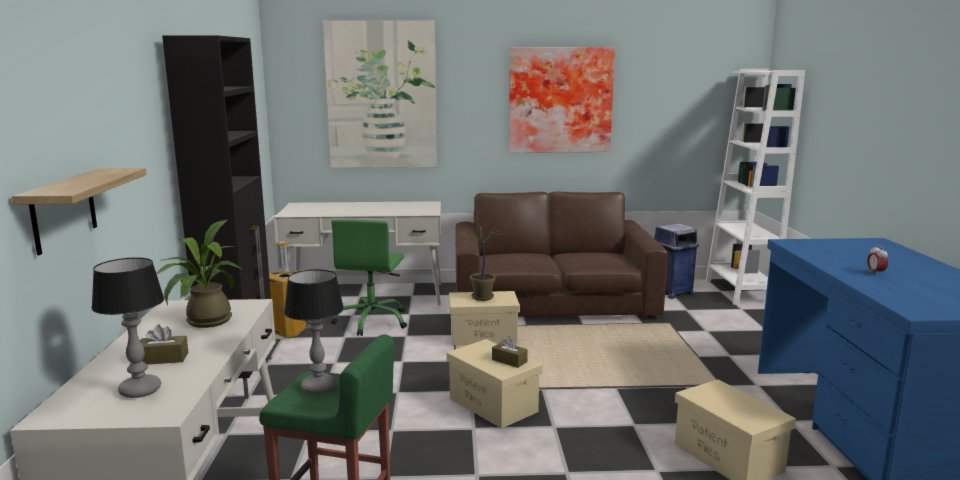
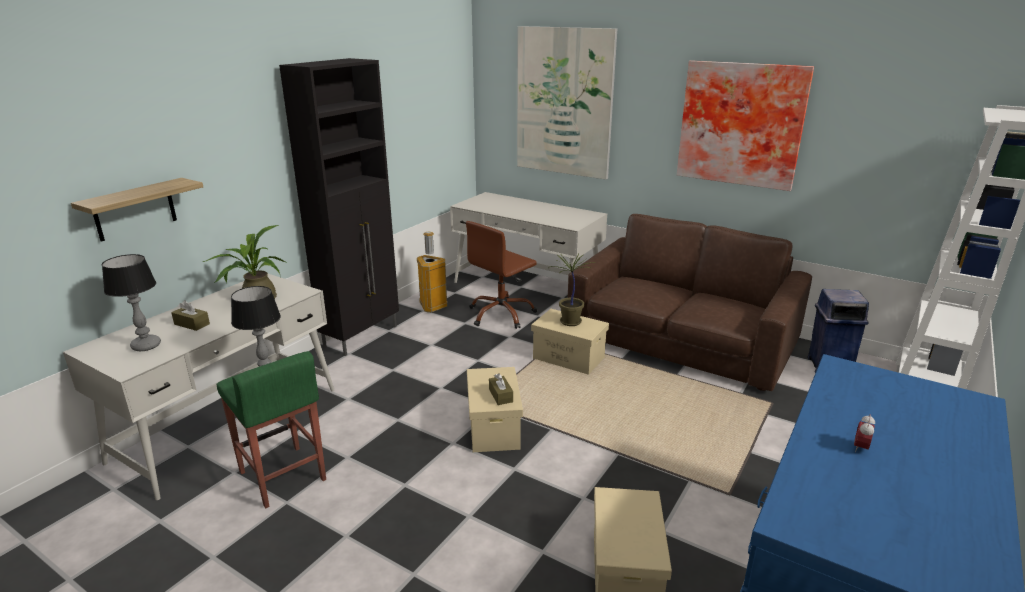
camera: 35 degrees right, 10 degrees up
green office chair [331,219,407,336] -> brown office chair [466,221,537,329]

